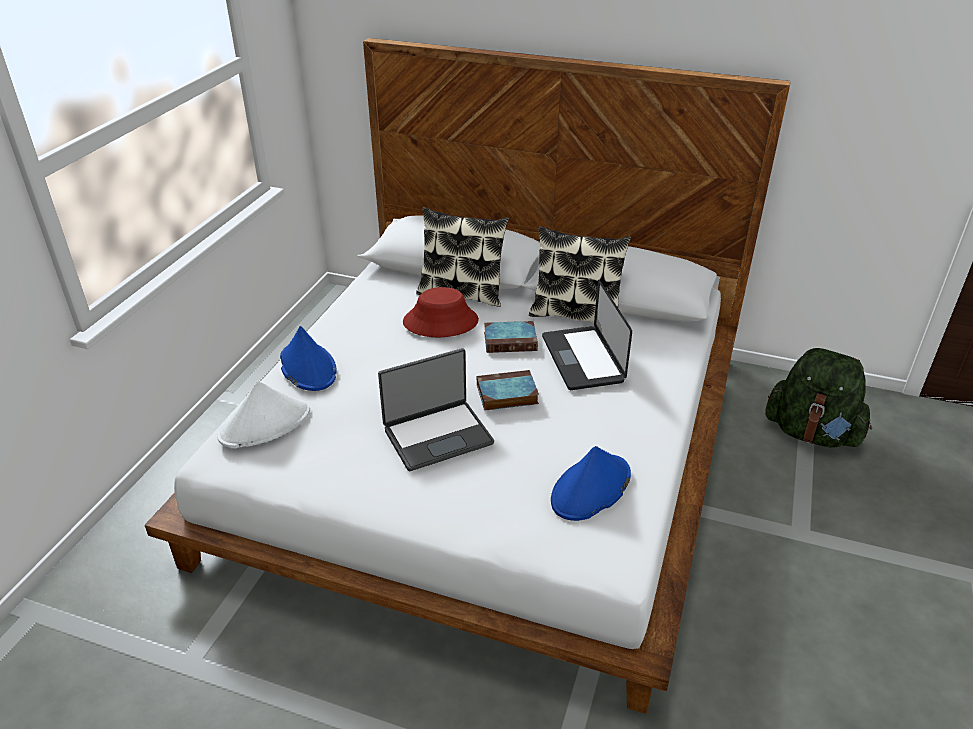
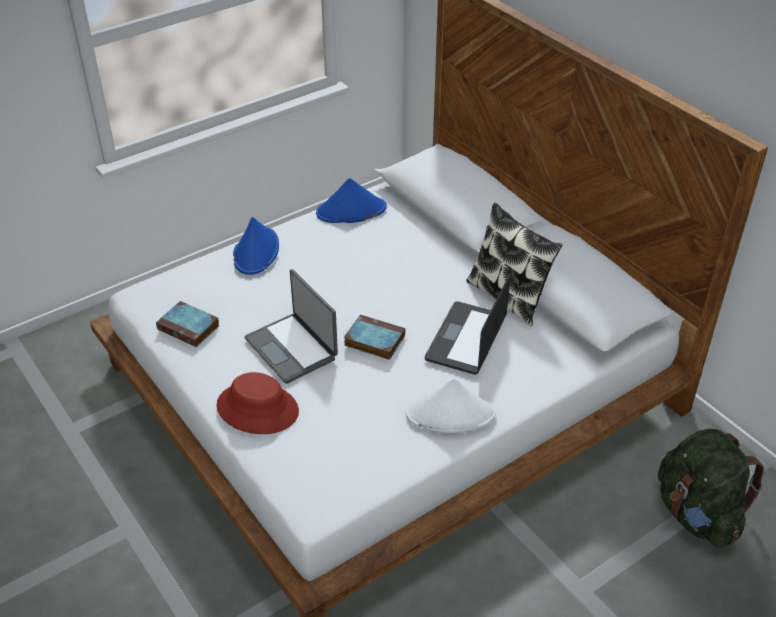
camera: 35 degrees right, 5 degrees up
white hat [217,381,310,448] -> white hat moved to [406,378,496,433]
laptop [378,348,494,471] -> laptop turned 45 degrees clockwise [244,269,338,384]
red hat [403,287,479,337] -> red hat moved to [216,372,299,434]
pillow [416,207,509,307] -> none
book [484,321,538,353] -> book moved to [156,301,220,347]
blue hat [551,446,631,521] -> blue hat moved to [316,178,387,223]

